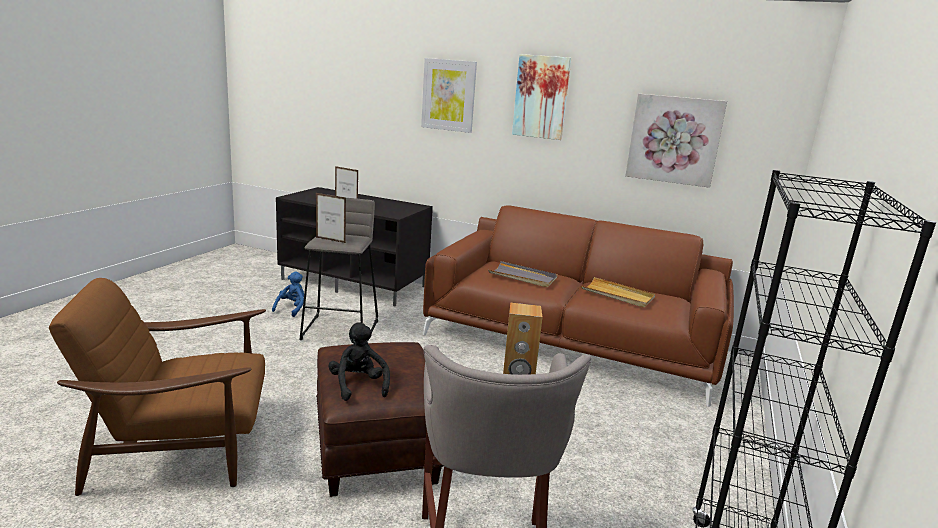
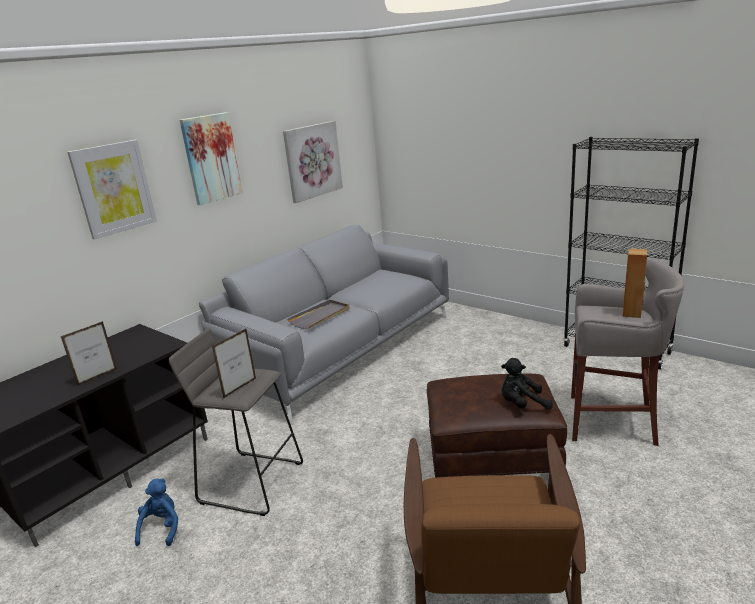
camera: 70 degrees left, 5 degrees up
blue plush toy [272,271,304,317] -> blue plush toy turned 60 degrees clockwise [135,479,178,546]
brown sofa [423,205,734,407] -> grey sofa [199,225,449,424]
beige tray [581,277,655,308] -> none

